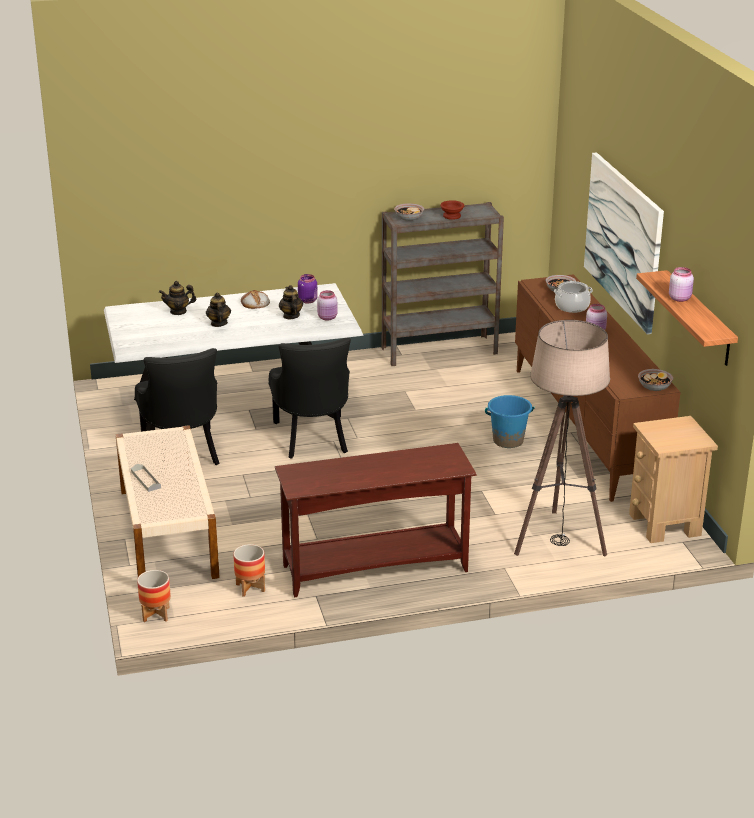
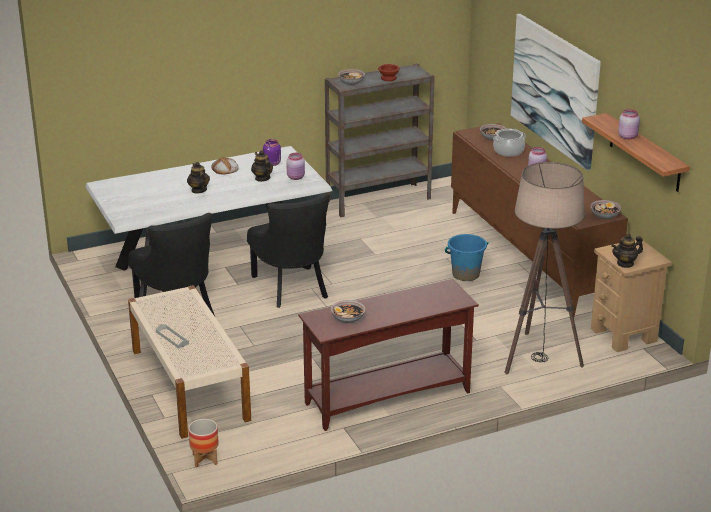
camera: 10 degrees left, 0 degrees up
teapot [159,281,196,315] -> teapot moved to [611,234,643,268]
planter [233,544,265,597] -> none
none -> bowl [331,300,366,323]

